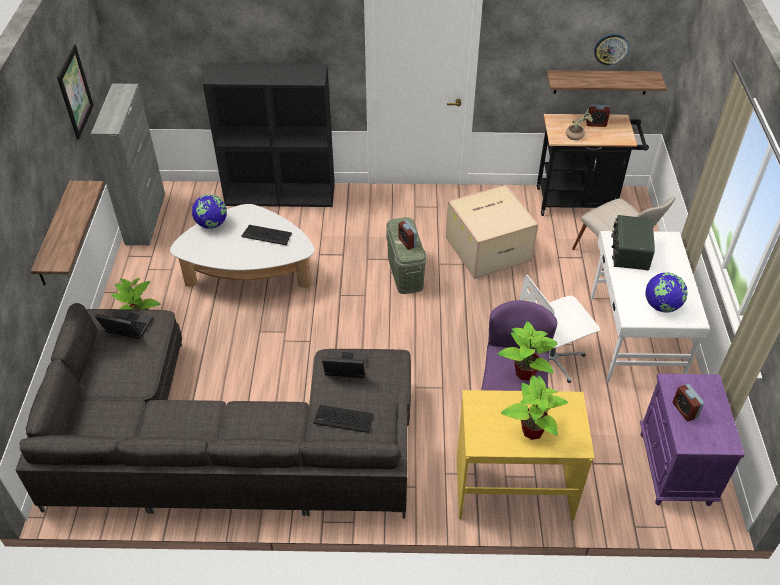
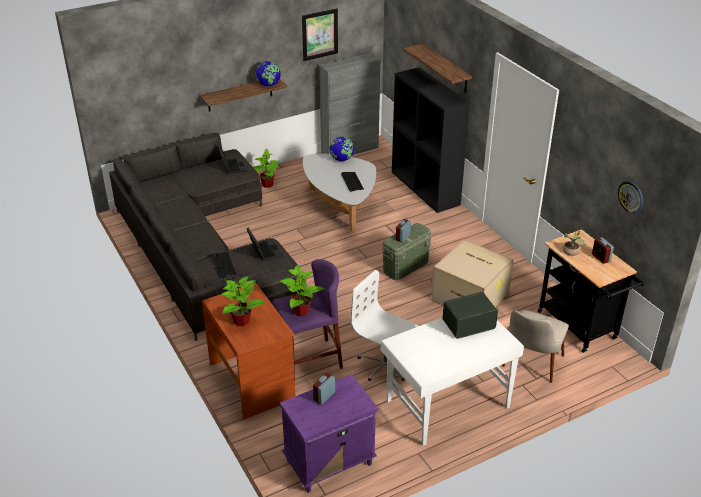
camera: 60 degrees right, 10 degrees down
yellow desk [456,390,595,521] -> brown desk [202,283,295,419]
shelf [547,70,667,94] -> shelf moved to [403,44,472,93]
globe [646,273,688,313] -> globe moved to [255,61,281,87]

